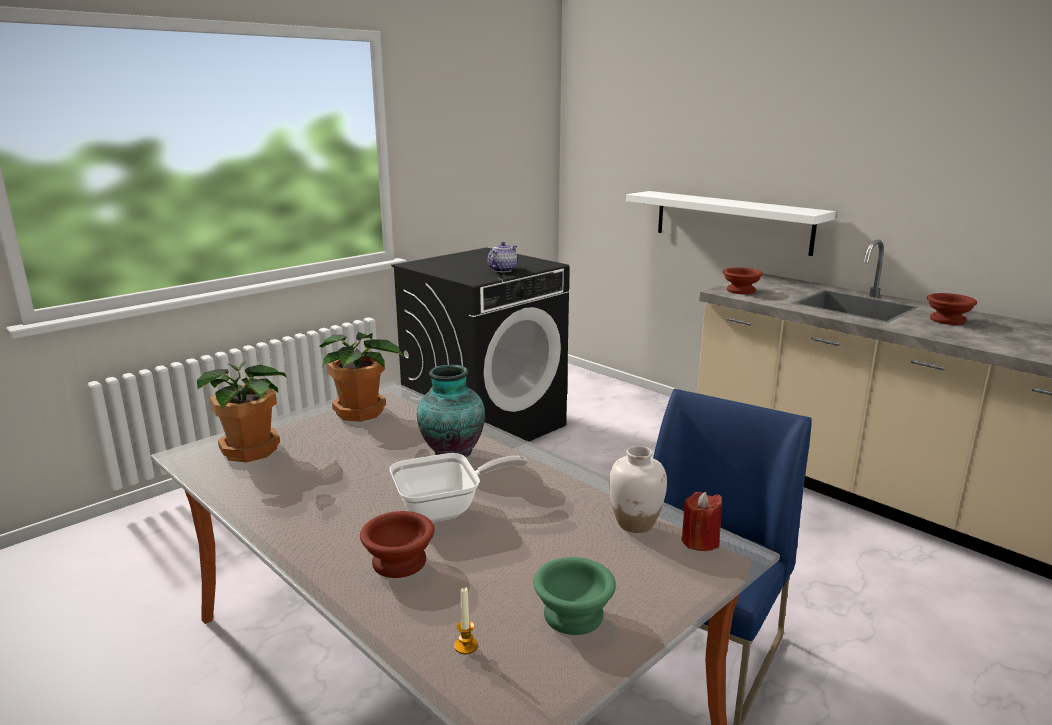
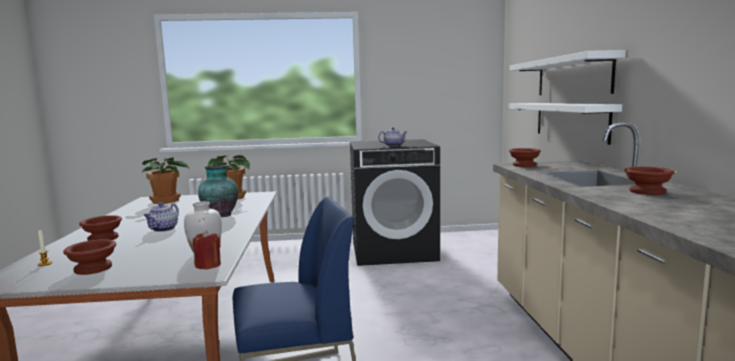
camera: 40 degrees right, 10 degrees down
frying pan [390,453,528,521] -> teapot [144,202,179,232]
green bowl [533,557,616,635] -> brown bowl [63,239,116,275]
none -> white shelf [509,50,626,95]

